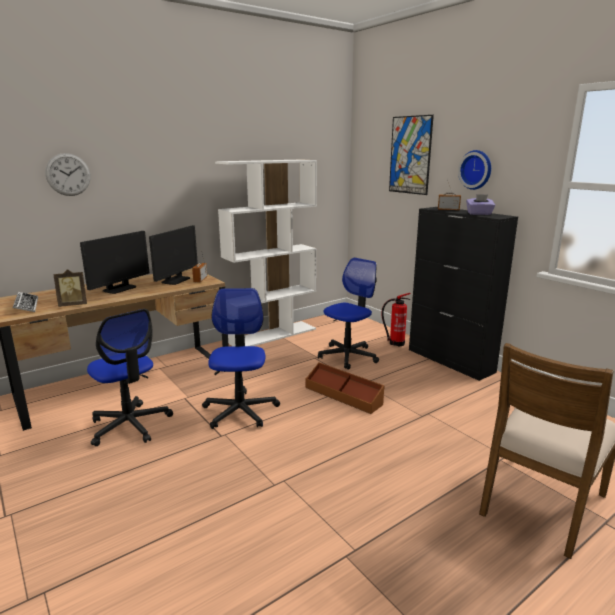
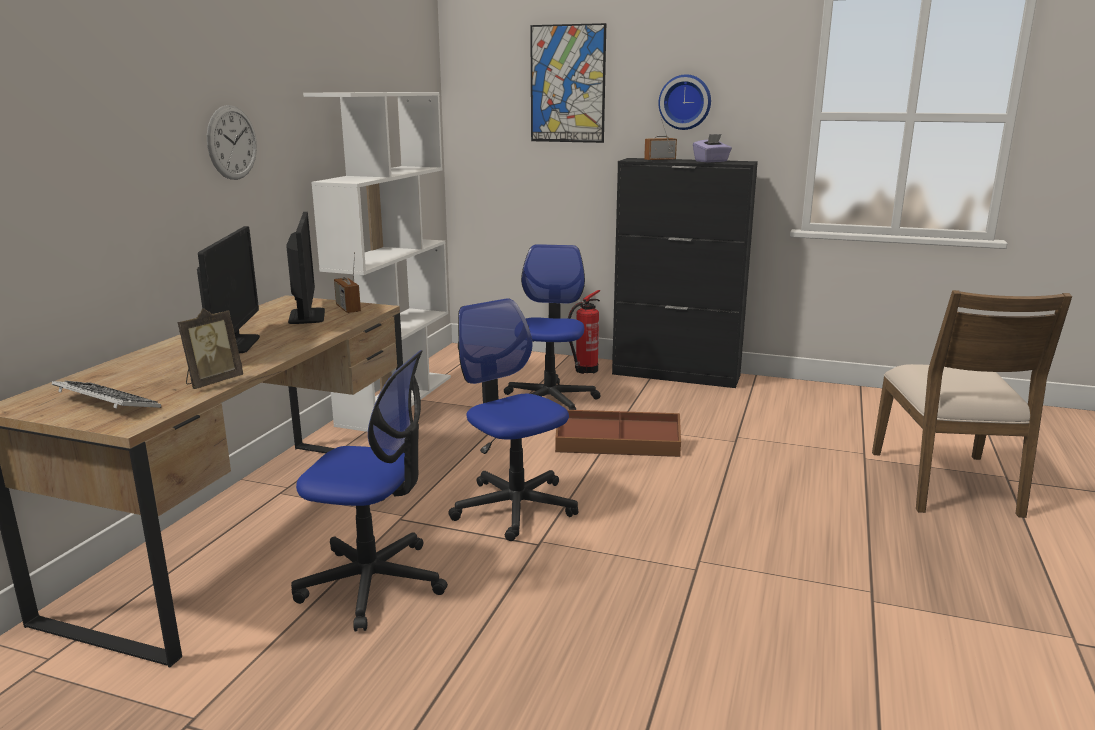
camera: 35 degrees left, 0 degrees up
wall clock [45,153,90,196] -> wall clock moved to [207,105,257,180]

